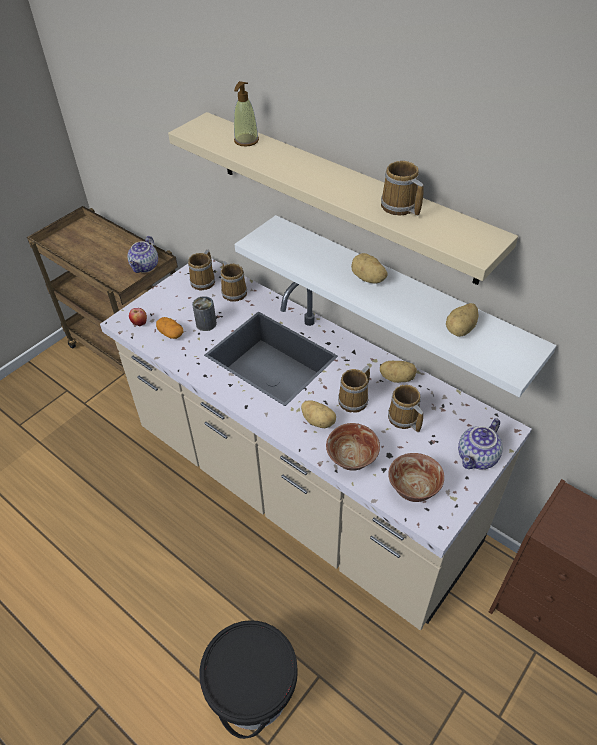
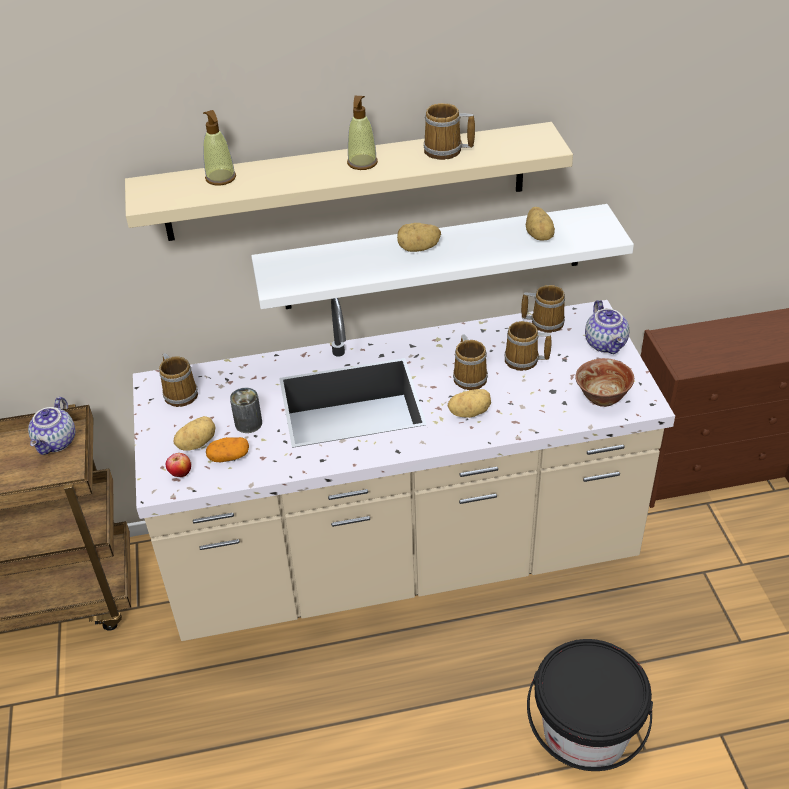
camera: 50 degrees left, 5 degrees down
teapot [127,236,158,273] -> teapot turned 45 degrees clockwise [28,397,75,455]
mug [220,261,247,302] -> mug moved to [521,285,565,333]
bowl [326,423,380,471] -> none
potato [380,361,417,383] -> potato moved to [174,416,216,451]
none -> soap dispenser [347,96,378,170]

